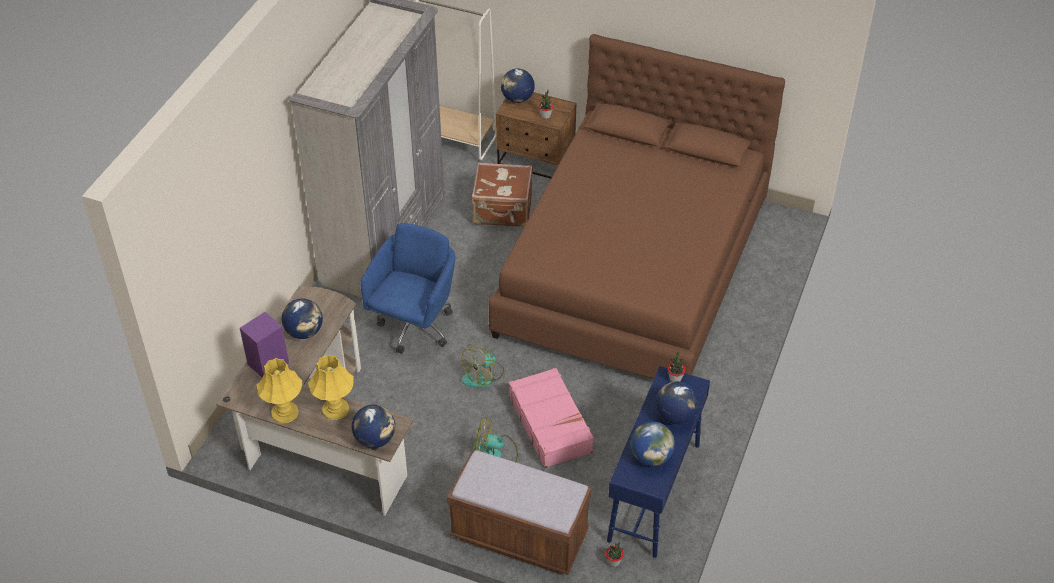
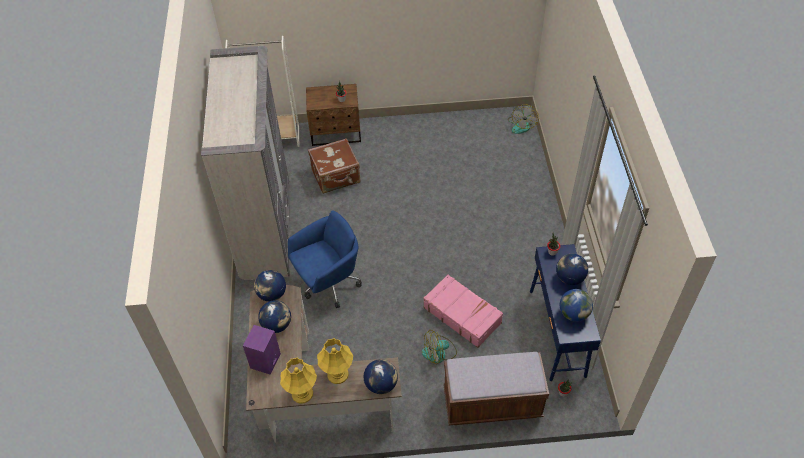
camera: 25 degrees left, 5 degrees up
blue office chair [360,223,455,354] -> blue office chair turned 60 degrees clockwise [288,210,362,308]
fan [462,345,504,388] -> fan moved to [508,104,539,134]
brown bed [488,34,785,379] -> none
globe [501,69,535,103] -> globe moved to [254,270,286,302]

